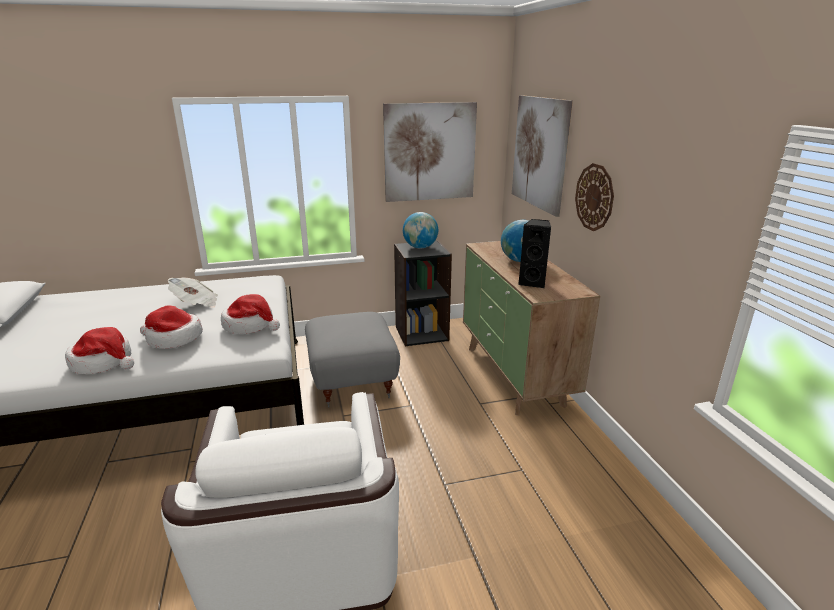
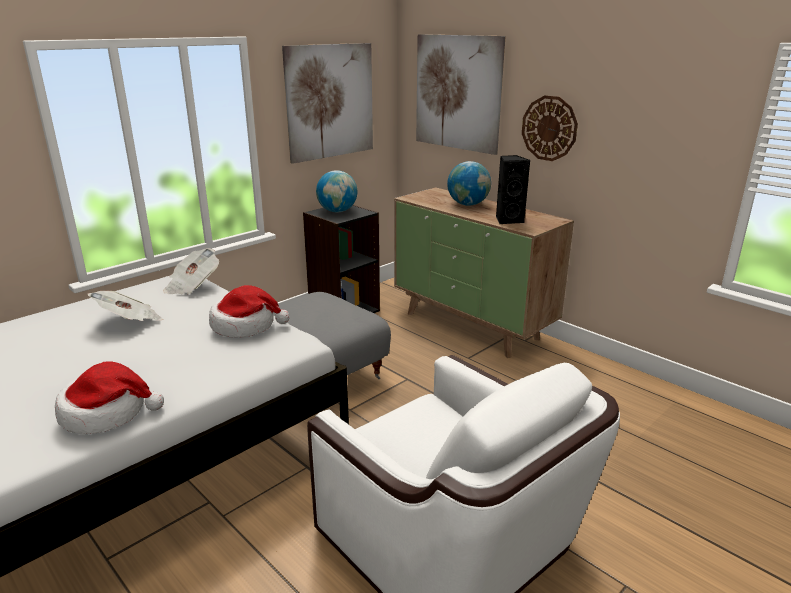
camera: 30 degrees left, 0 degrees up
hat [140,305,203,349] -> none
none -> newspaper [163,248,219,294]

